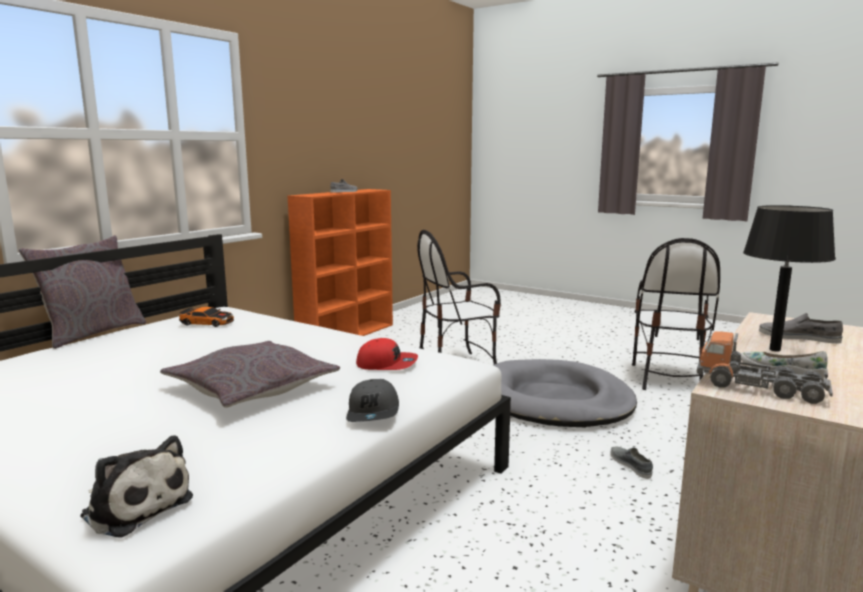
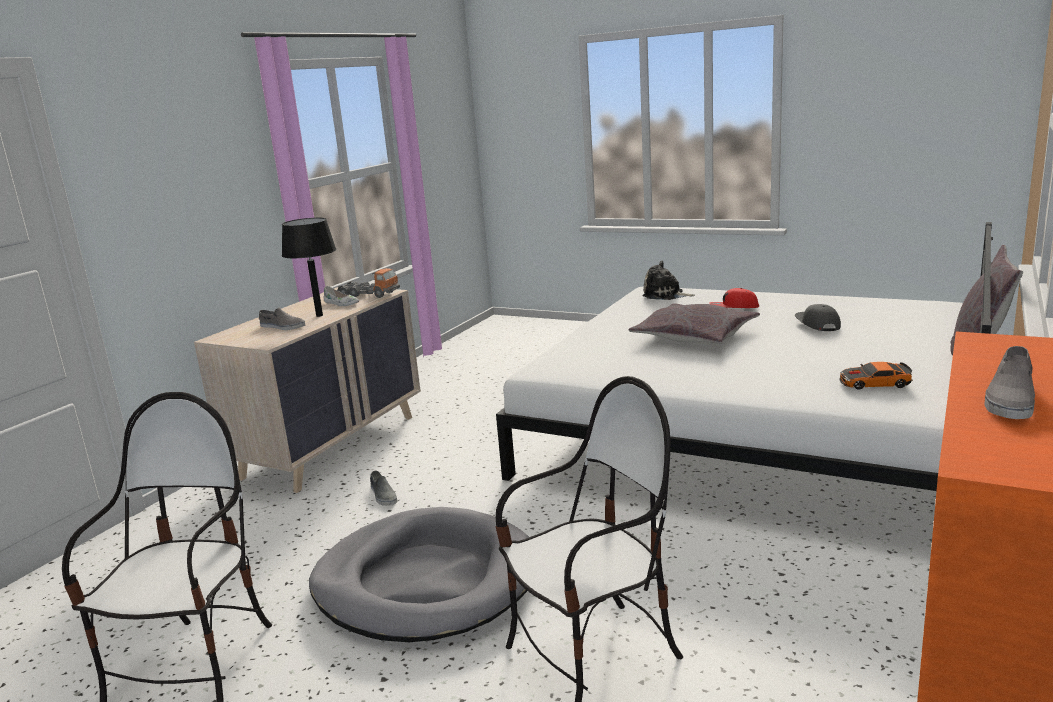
camera: 175 degrees right, 5 degrees up
grey cap [346,379,399,422] -> grey cap moved to [795,304,841,331]
red cap [356,338,418,370] -> red cap moved to [709,288,759,308]

